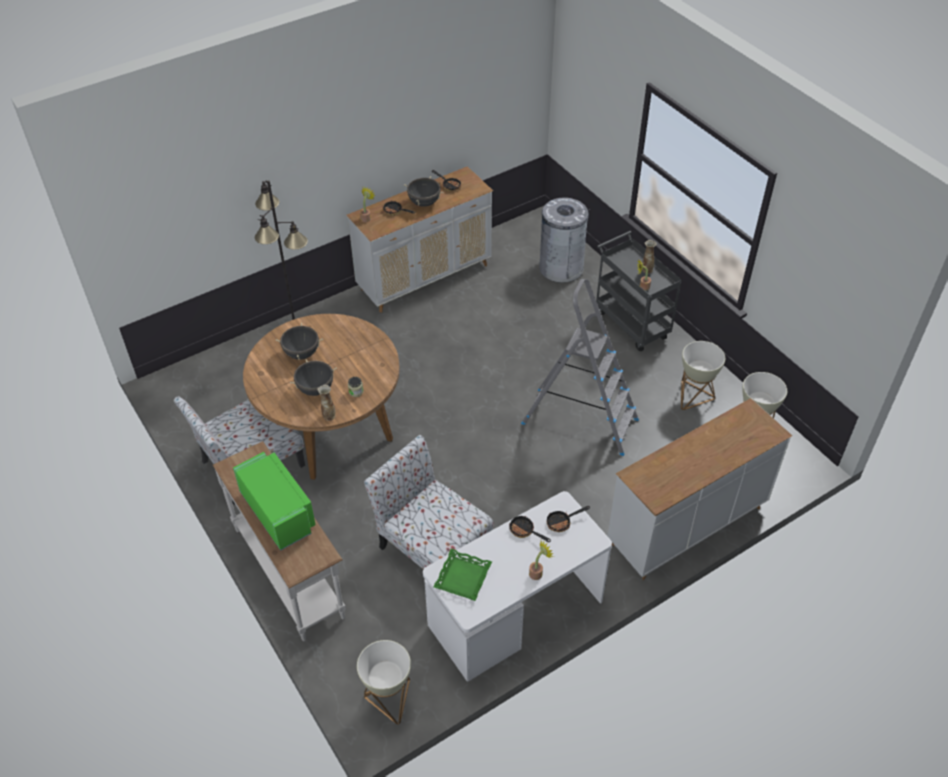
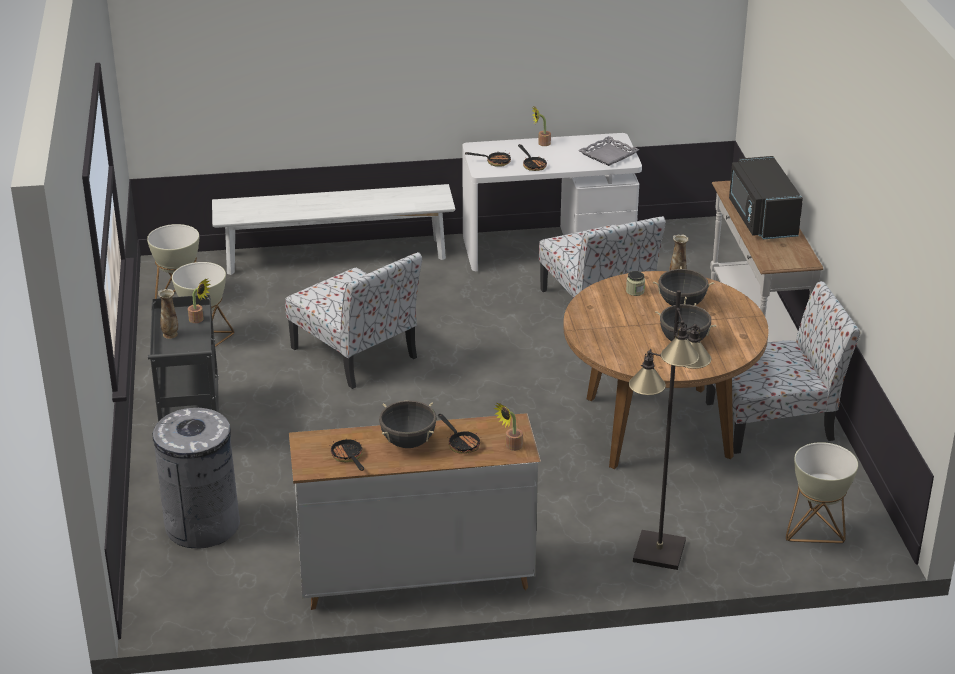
camera: 155 degrees left, 15 degrees down
green microwave [233,452,316,551] -> black microwave [729,156,803,239]
planter [357,640,411,725] -> planter moved to [786,442,858,543]
green tray [433,549,492,601] -> grey tray [579,136,640,166]
grey step ladder [521,279,639,456] -> chair [285,252,422,389]
cabinet [608,398,793,580] -> white bench [212,184,455,275]

